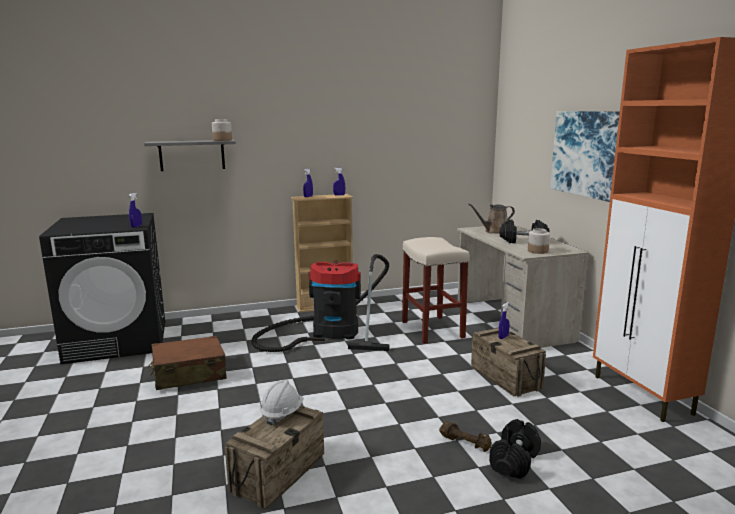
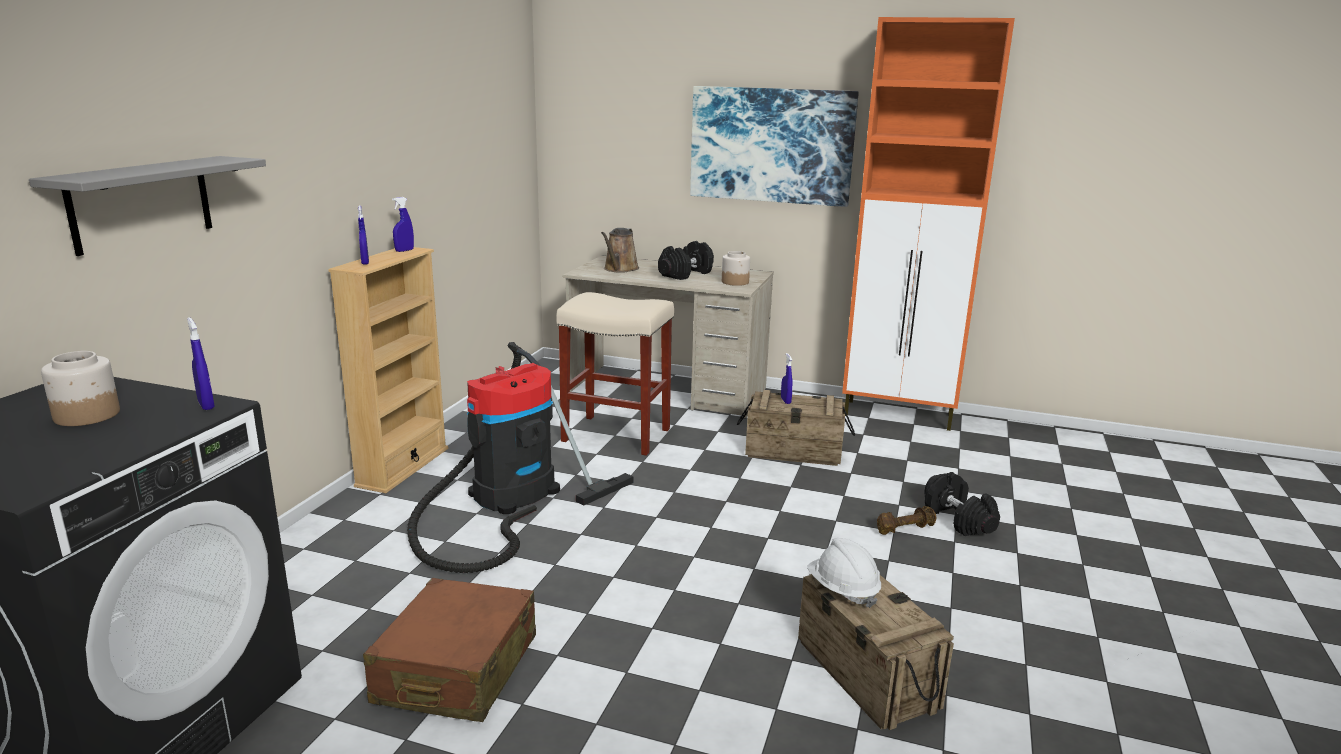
camera: 55 degrees left, 5 degrees up
jar [212,119,232,141] -> jar moved to [41,351,120,426]

